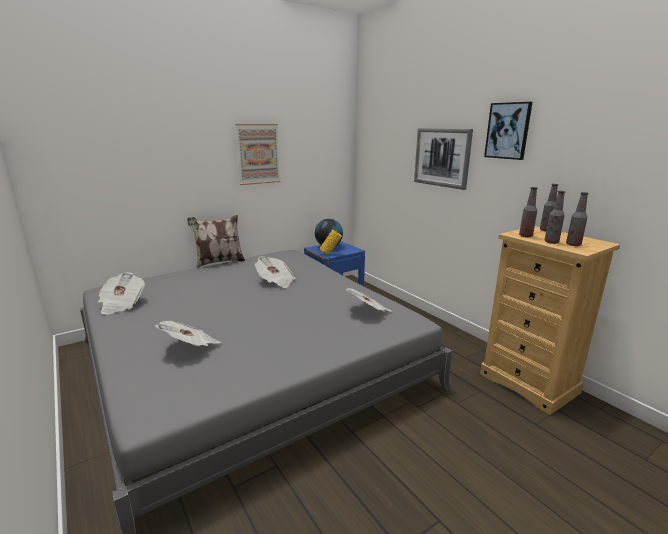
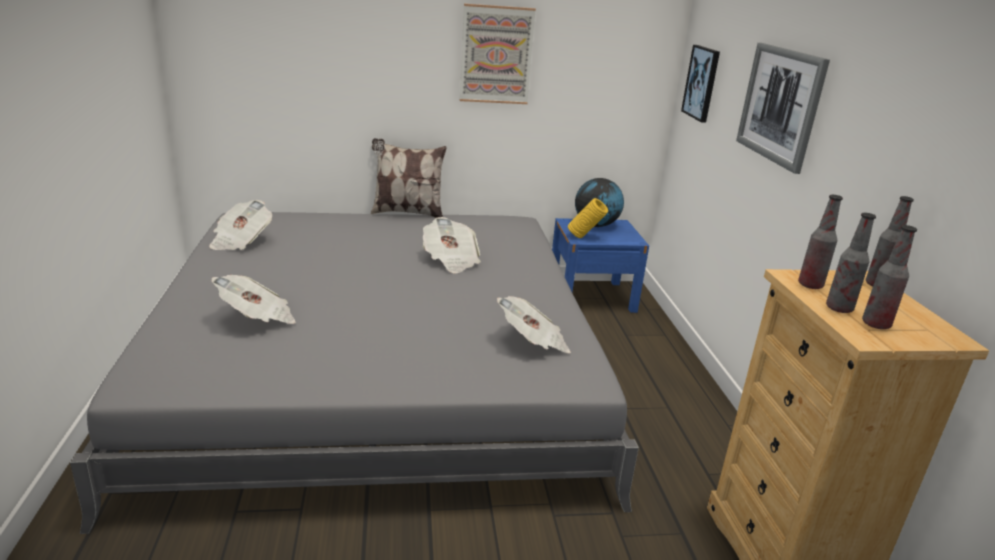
camera: 25 degrees right, 5 degrees up
picture [484,102,532,160] -> picture moved to [681,45,720,123]

